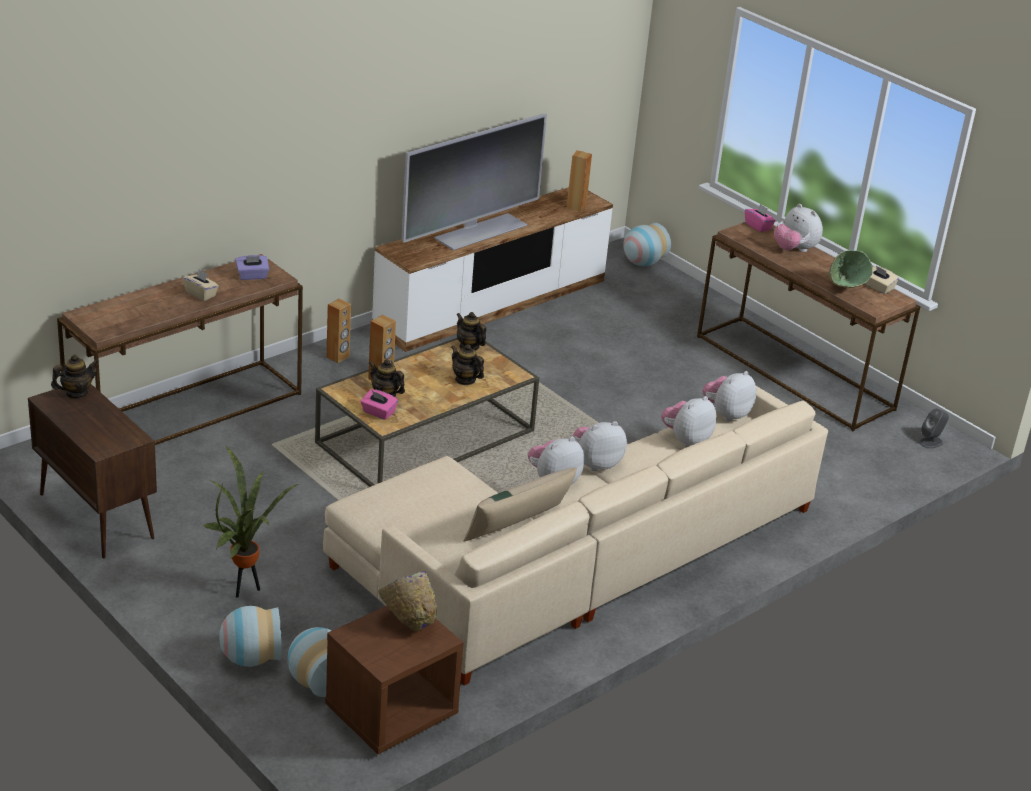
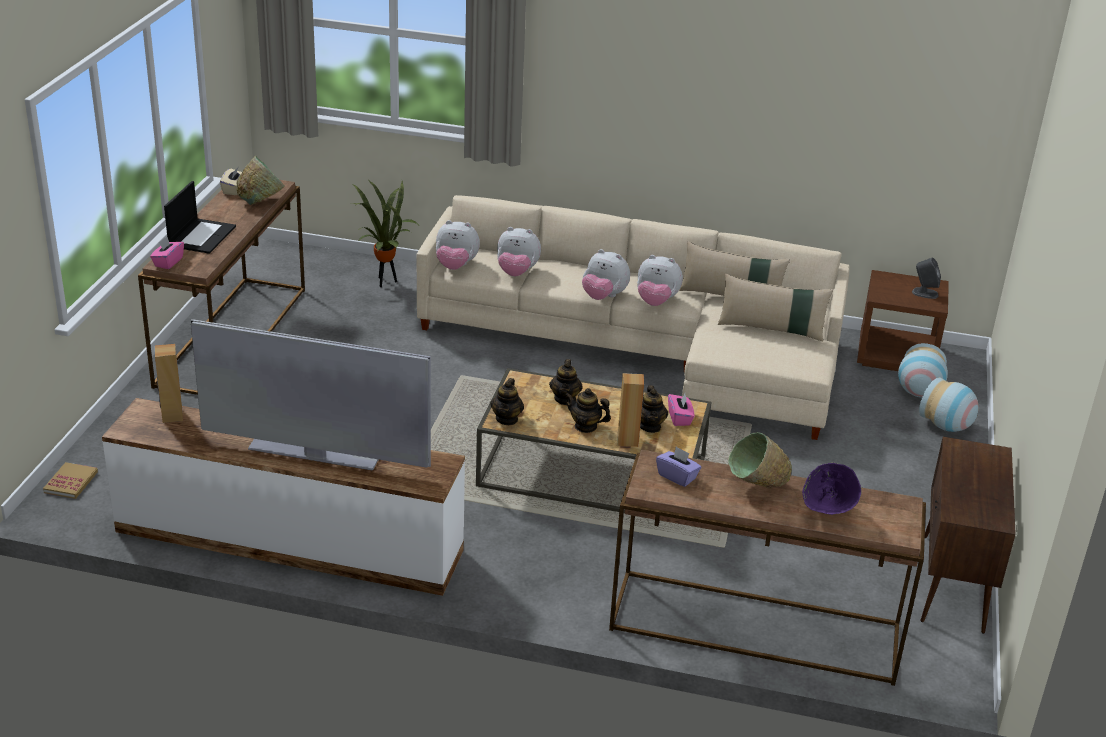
camera: 125 degrees left, 0 degrees up
teapot [51,354,98,398] -> teapot moved to [565,388,611,433]
beige tissue box [183,269,219,301] -> green bowl [728,432,792,487]
potted plant [203,446,299,598] -> potted plant moved to [351,180,418,287]
brown speaker [327,299,351,363] -> none
purple bowl [378,571,437,632] -> purple bowl moved to [802,463,862,515]
vase [623,223,671,266] -> book [43,462,98,499]
plush toy [774,204,823,252] -> laptop [164,181,236,254]
grey speaker [919,408,949,449] -> grey speaker moved to [912,258,941,299]
none -> beige pillow [718,274,833,341]

